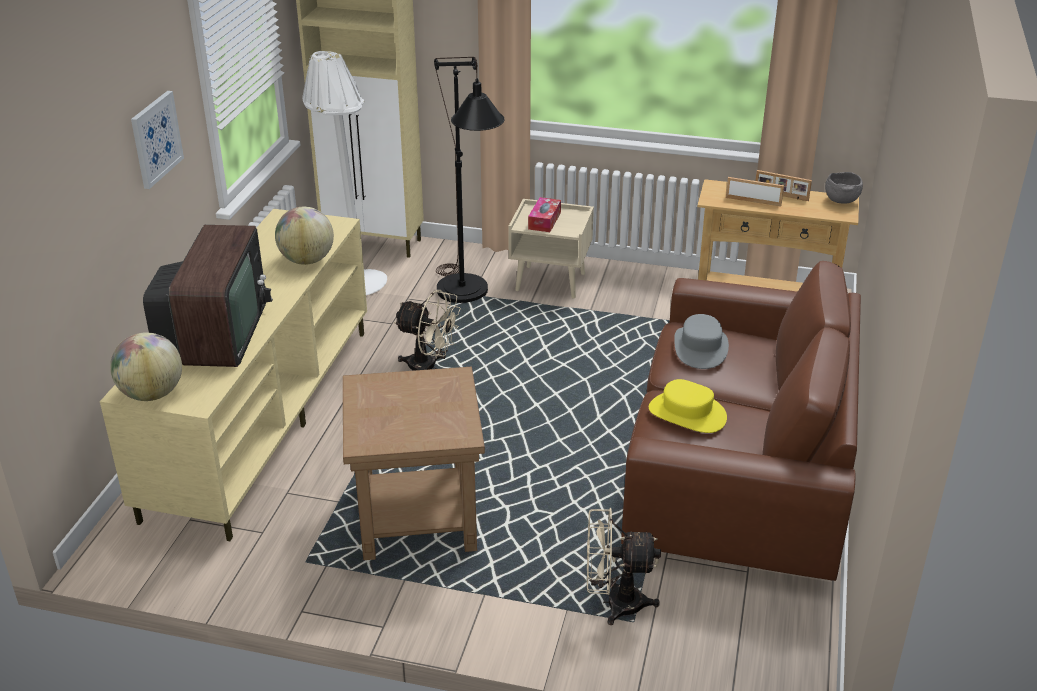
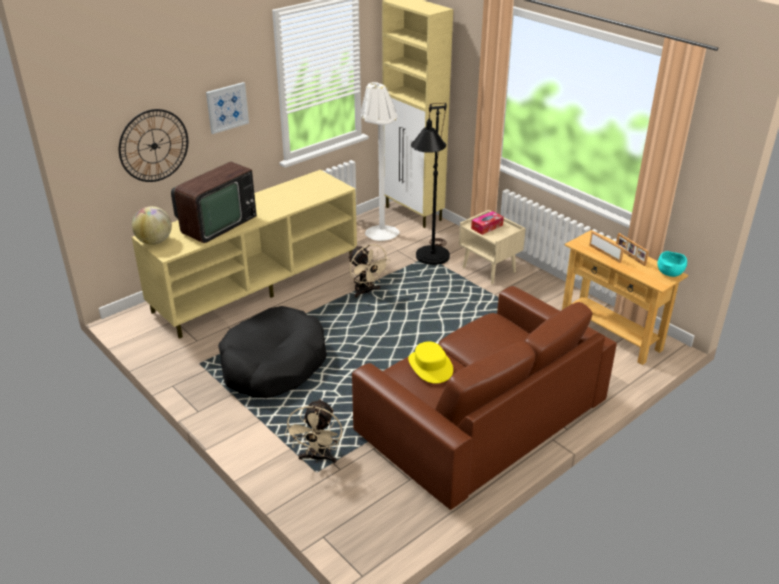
camera: 35 degrees right, 0 degrees up
globe [275,207,334,265] -> none
brown side table [343,367,485,560] -> black dog bed [218,306,327,398]
beige fan [587,508,661,625] -> beige fan turned 120 degrees counterclockwise [285,398,343,463]
grey hat [674,314,729,369] -> none
grey bowl [825,172,863,204] -> turquoise bowl [657,251,687,277]
none -> wall clock [119,109,188,182]

